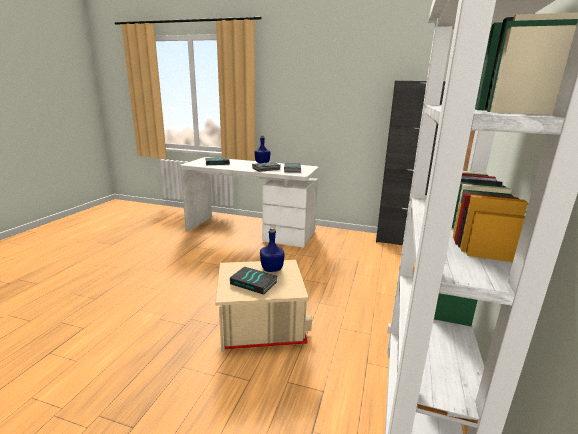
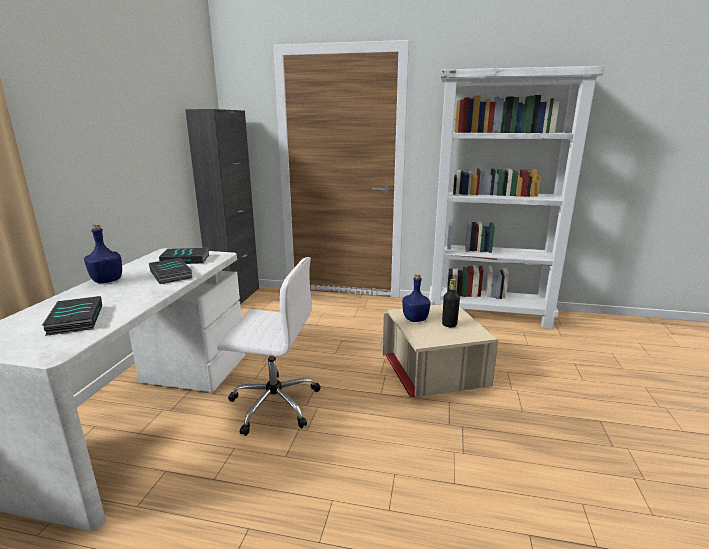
camera: 95 degrees left, 0 degrees up
book [230,266,277,295] -> black bottle [442,279,460,327]
none -> white office chair [217,257,321,436]

